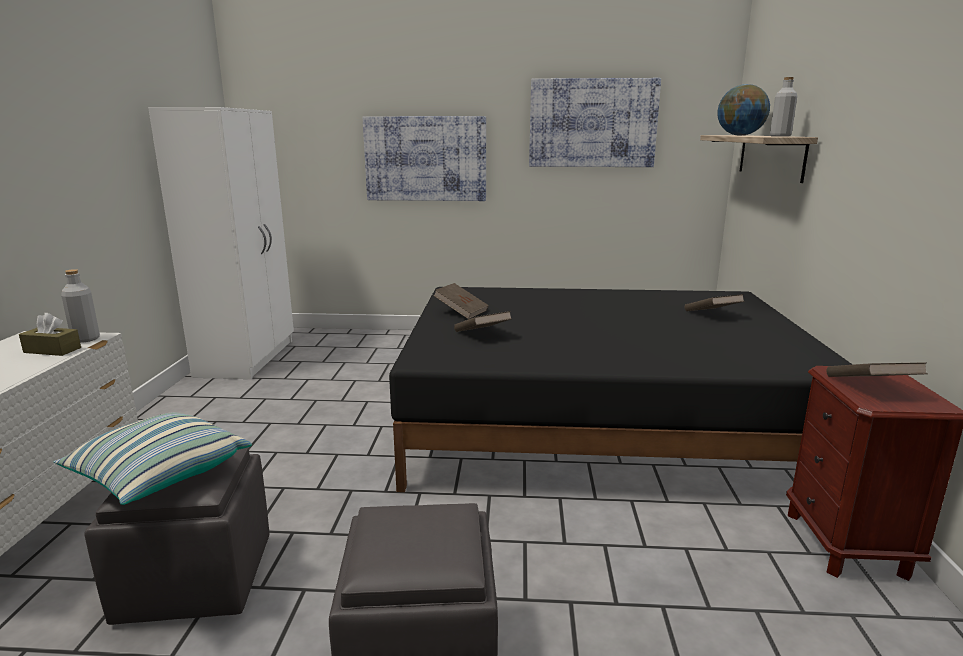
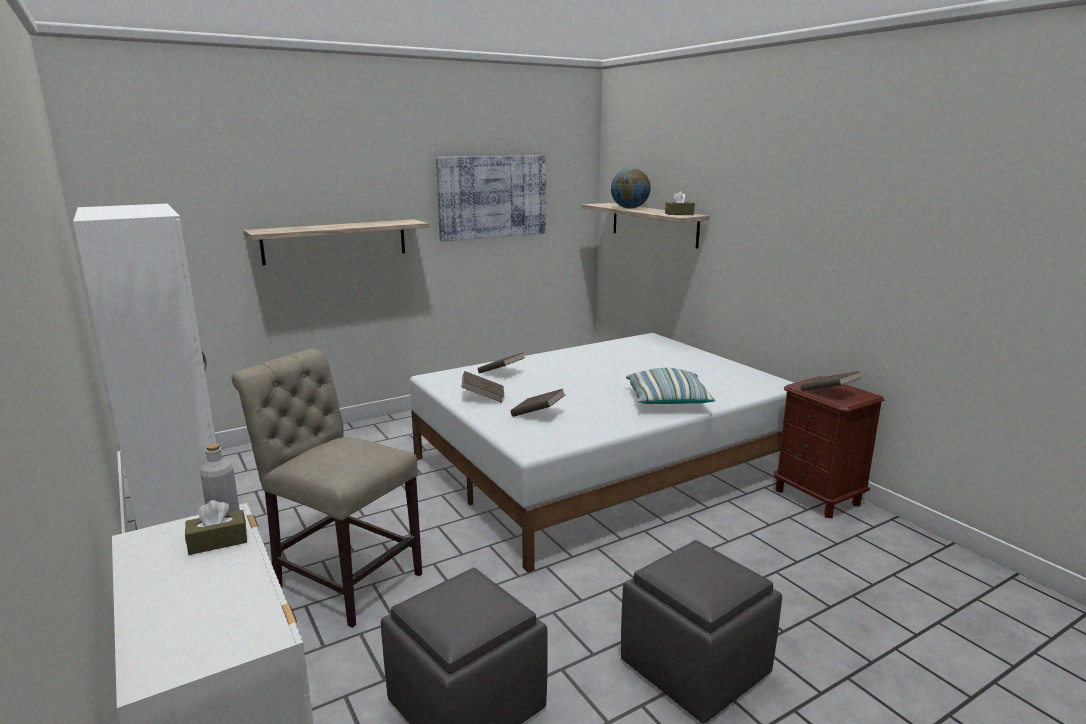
camera: 35 degrees left, 0 degrees up
pillow [54,412,252,505] -> pillow moved to [626,368,715,404]
picture [363,116,486,201] -> shelf [243,219,429,265]
black bed [389,287,853,492] -> white bed [410,333,794,573]
brown book [685,294,745,311] -> brown book moved to [478,352,525,373]
grey bottle [770,77,797,136] -> brown tissue box [665,191,695,215]
none -> beige chair [232,349,422,628]

